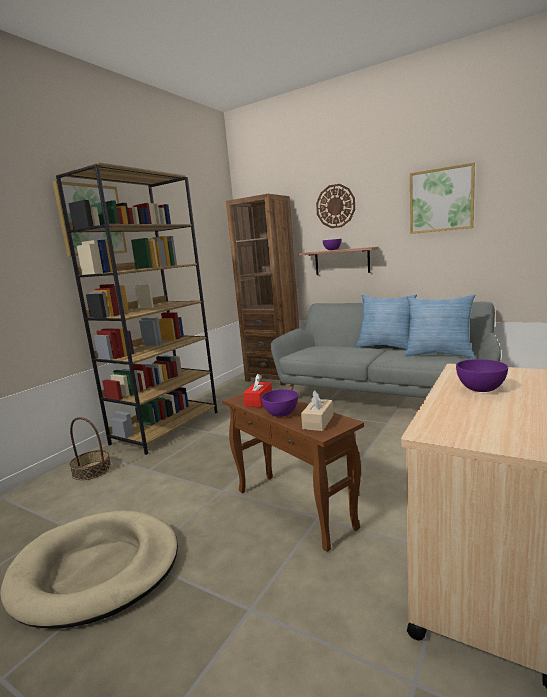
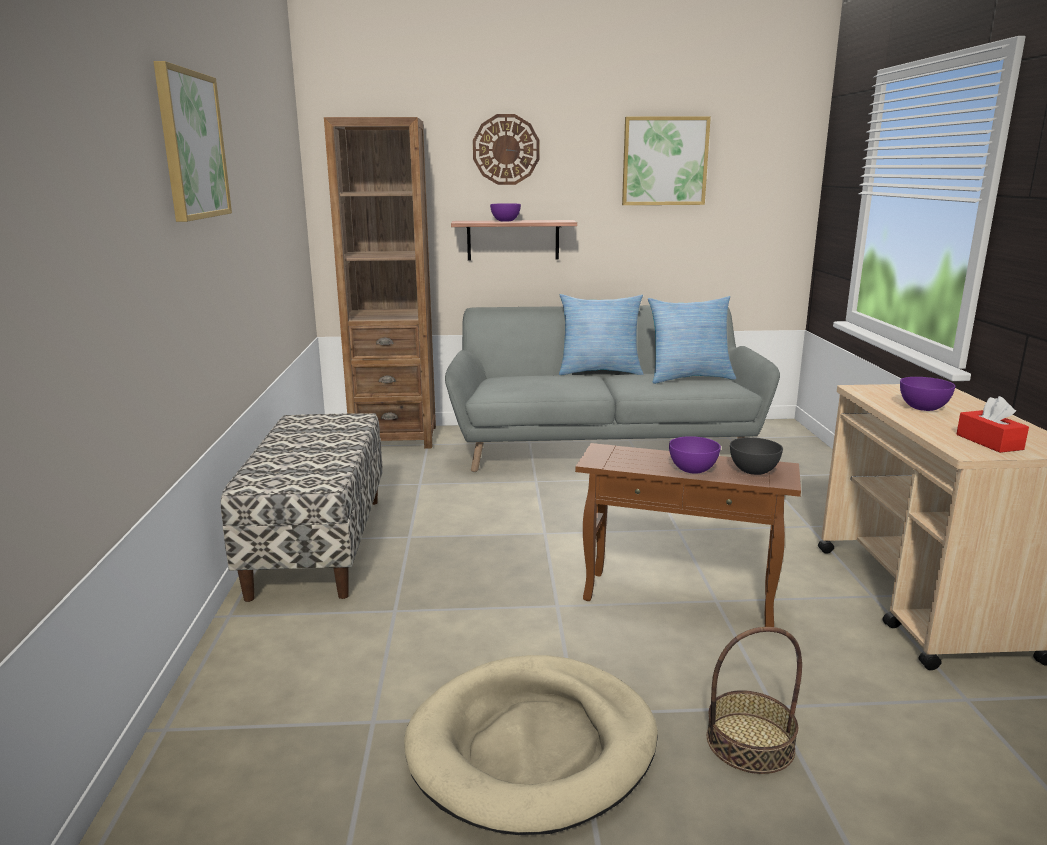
camera: 35 degrees left, 5 degrees up
brown bookcase [56,162,218,455] -> bench [221,413,383,602]
basket [70,417,111,480] -> basket moved to [707,627,802,774]
red tissue box [243,374,272,407] -> red tissue box moved to [956,396,1029,453]
beige tissue box [301,391,333,431] -> grey bowl [730,437,783,475]

